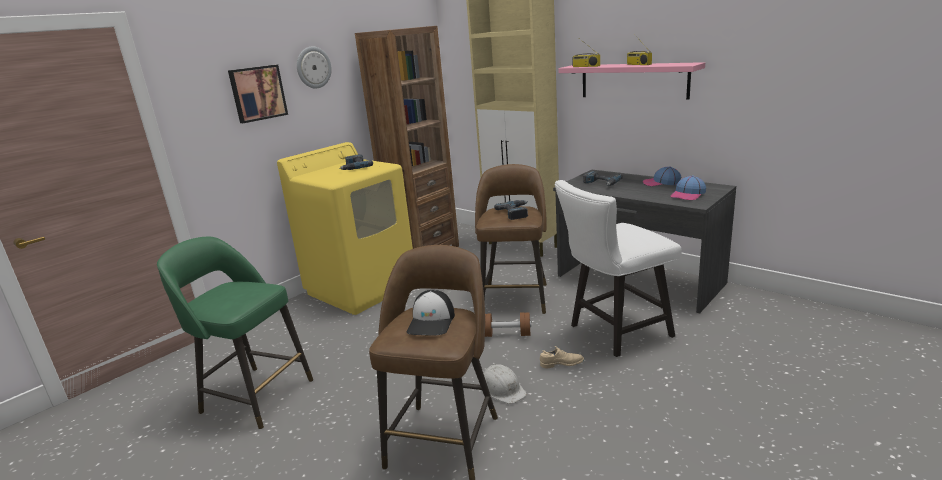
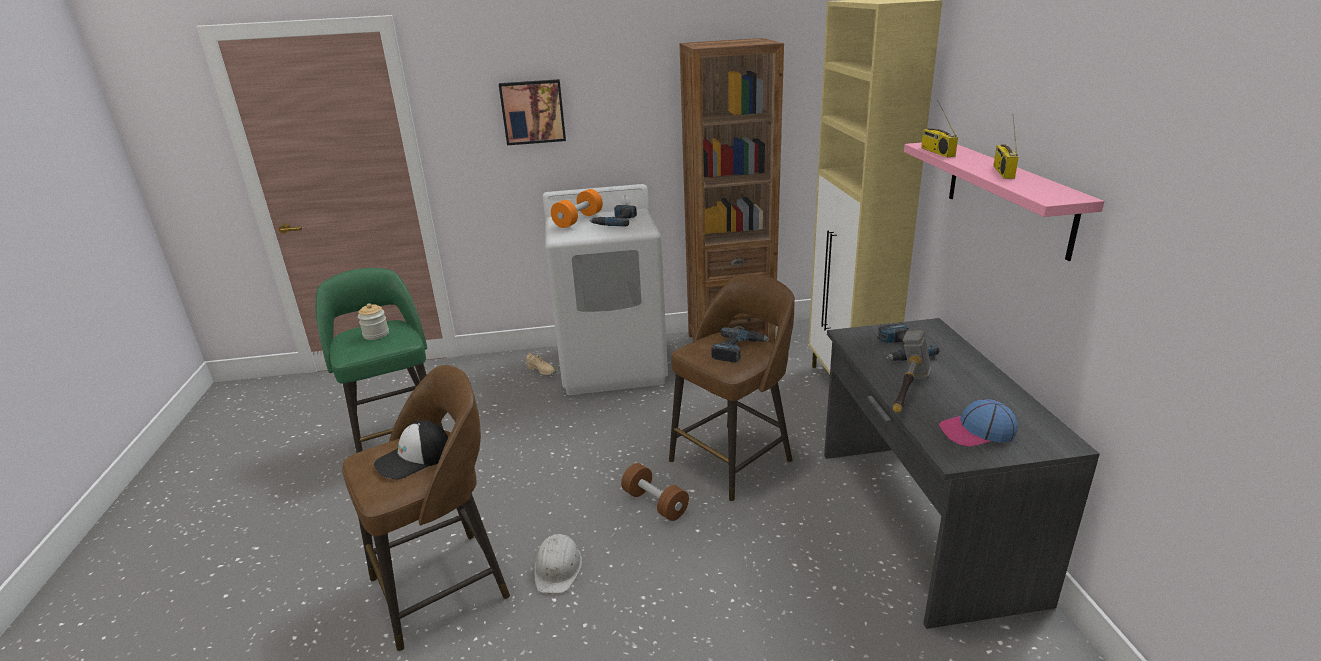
camera: 40 degrees right, 5 degrees up
yellow washing machine [277,142,413,315] -> white washing machine [542,184,668,395]
wall clock [297,47,332,88] -> none
beige shoe [540,346,584,368] -> beige shoe moved to [526,352,556,375]
white chair [555,180,682,357] -> none
cap [643,167,681,186] -> none
none -> jar [358,303,389,340]
none -> orange dumbbell [551,189,603,228]
none -> hammer [892,330,932,413]

